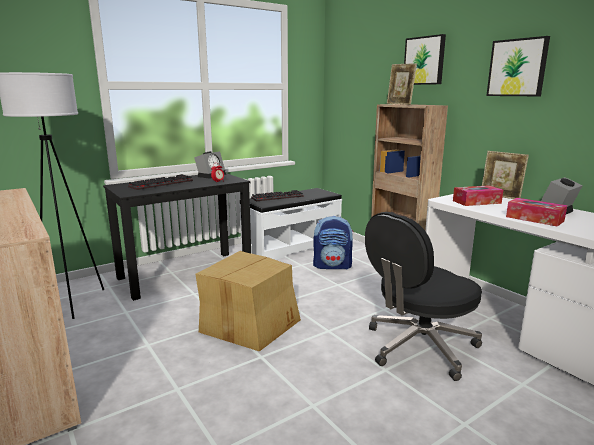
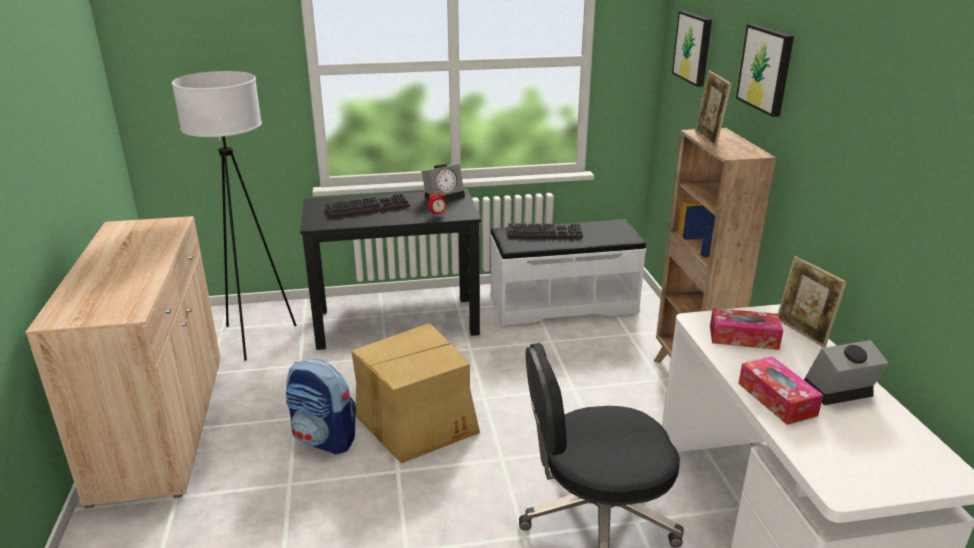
camera: 25 degrees right, 10 degrees up
backpack [313,216,354,269] -> backpack moved to [286,359,356,455]
picture [486,36,550,96] -> picture moved to [672,11,712,87]

